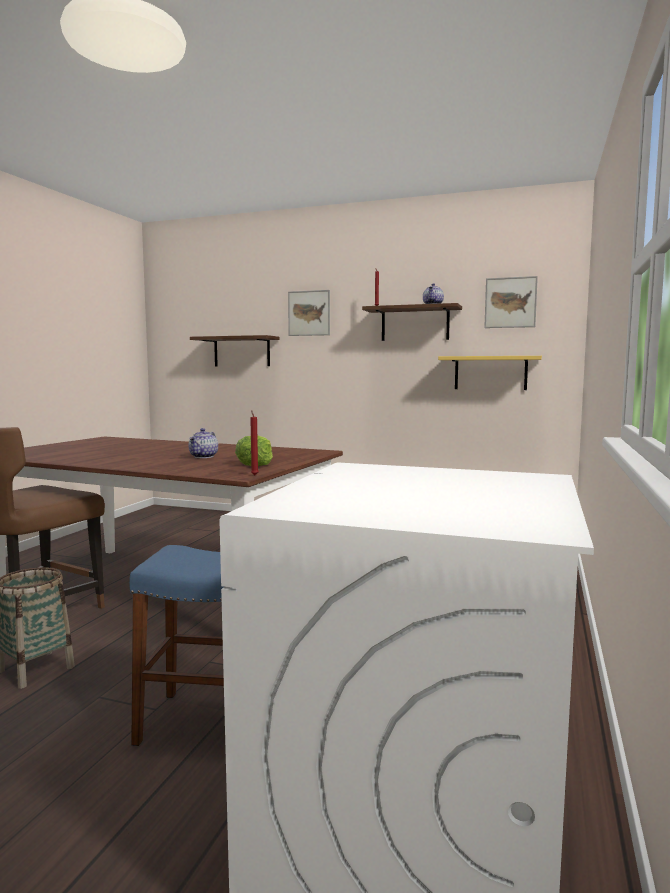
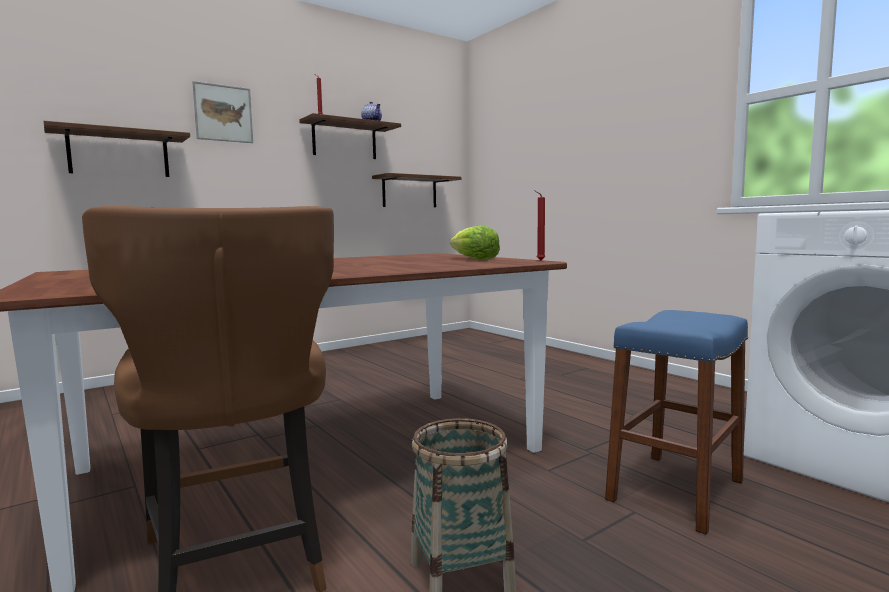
camera: 55 degrees left, 0 degrees up
teapot [189,428,218,458] -> none
yellow shelf [438,356,542,390] -> brown shelf [372,173,461,207]
picture [484,276,538,328] -> none

